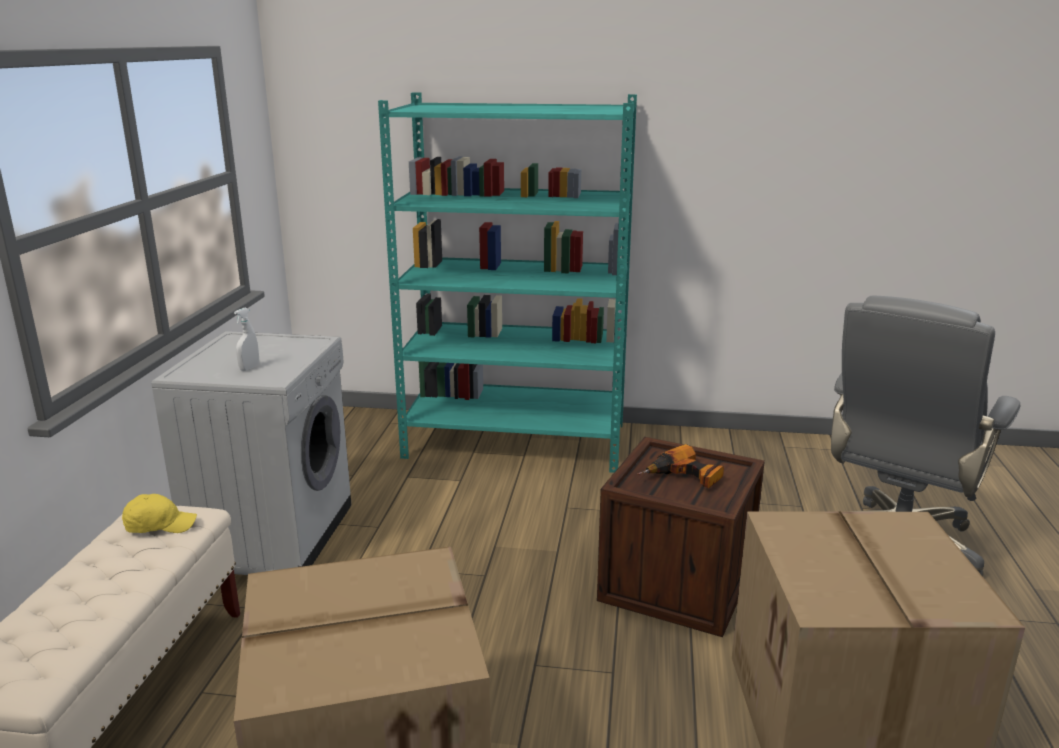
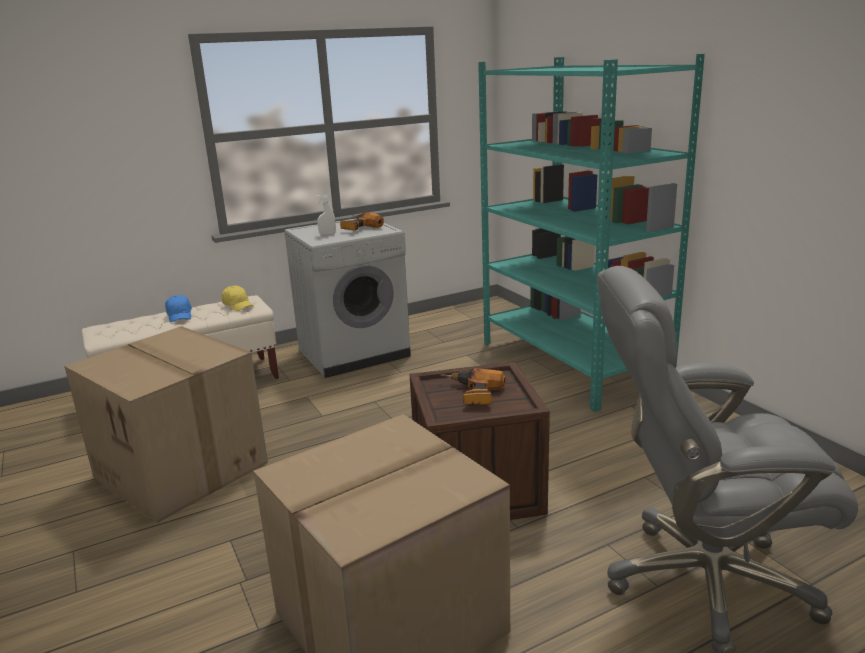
camera: 55 degrees right, 0 degrees up
none -> blue cap [165,295,192,322]
none -> power drill [340,212,384,230]

